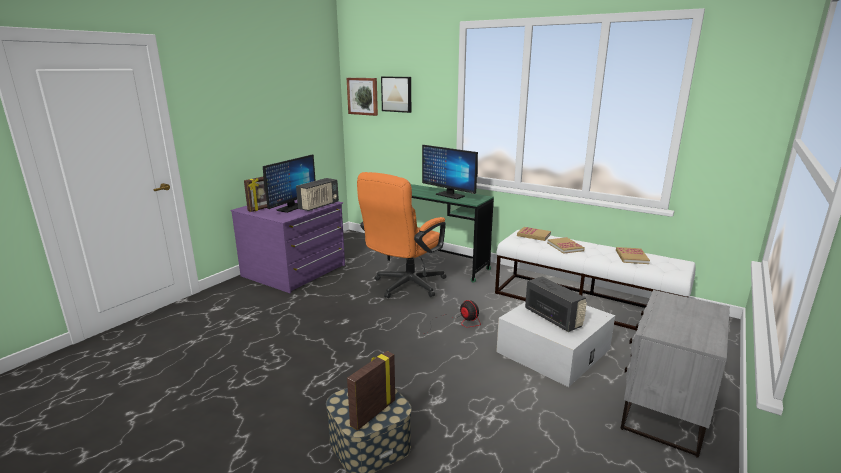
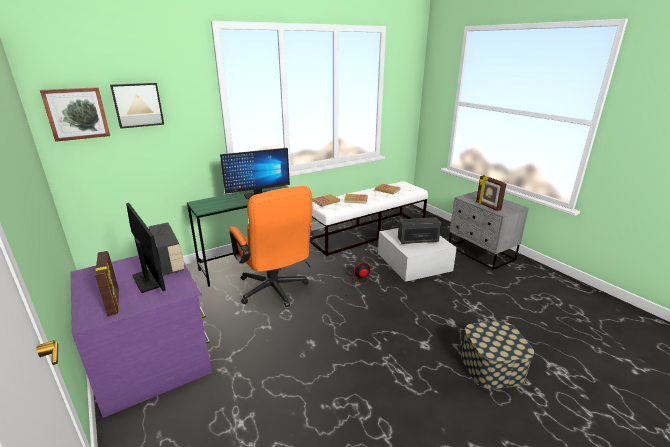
camera: 65 degrees left, 5 degrees up
picture frame [347,351,395,431] -> picture frame moved to [476,175,507,211]

